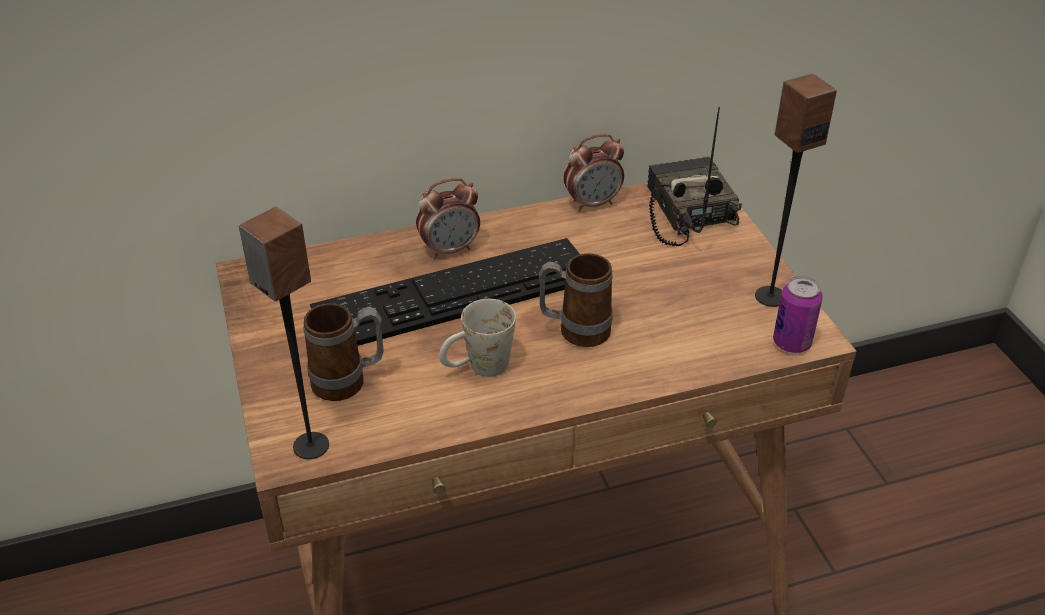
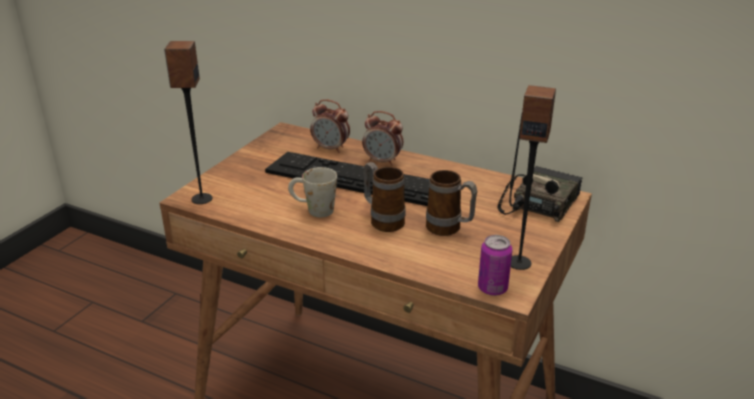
camera: 45 degrees right, 10 degrees down
mug [303,303,384,401] -> mug moved to [426,170,477,236]
alarm clock [563,134,624,212] -> alarm clock moved to [310,99,350,153]

